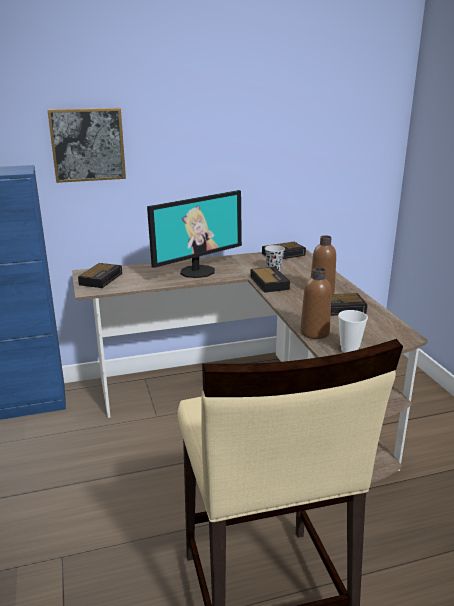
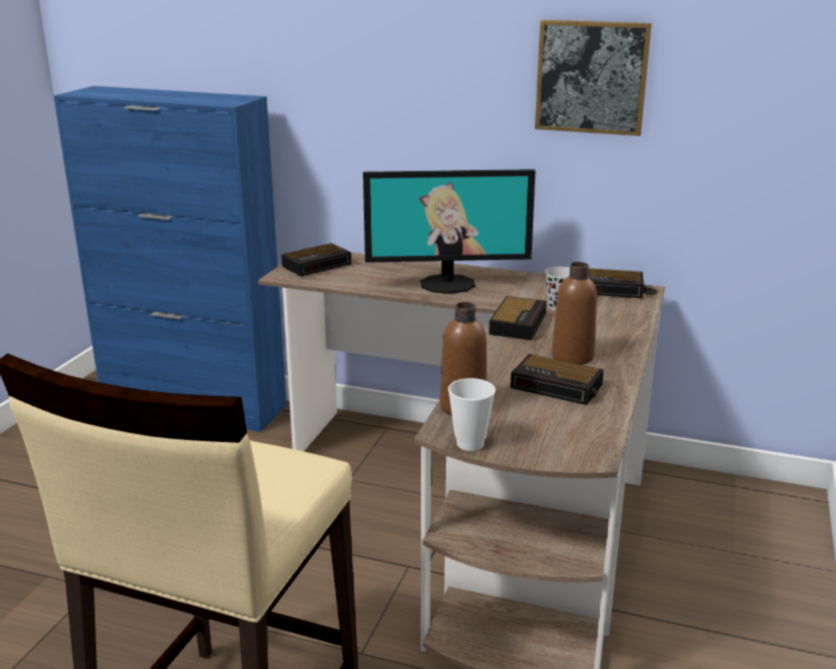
camera: 35 degrees right, 0 degrees up
picture [47,108,126,183] -> picture moved to [535,20,652,136]

